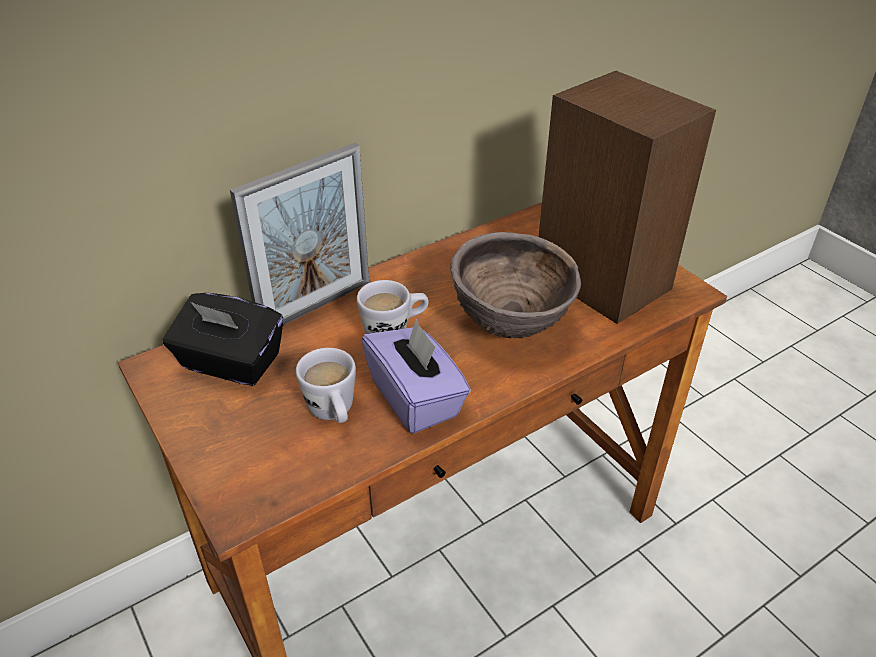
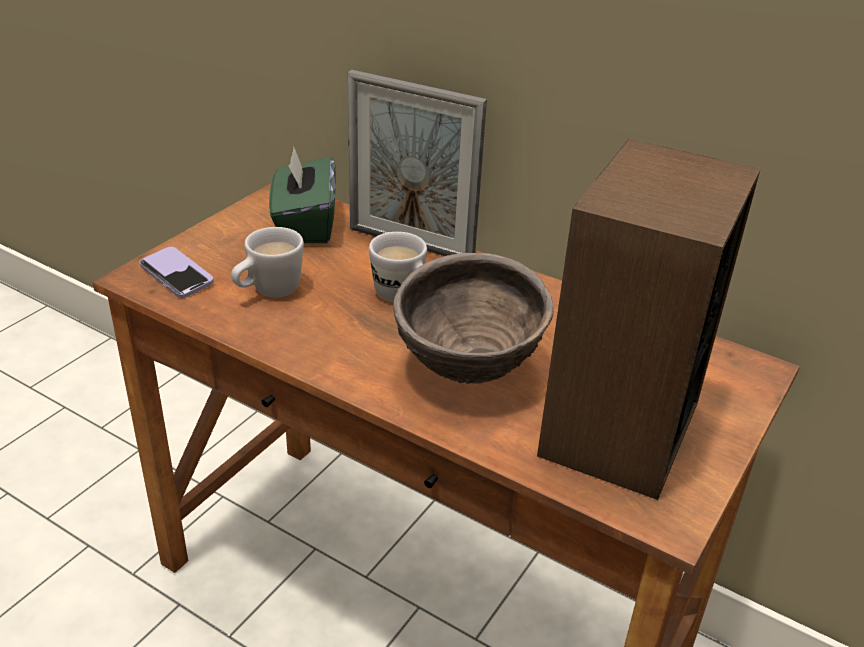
camera: 65 degrees right, 5 degrees down
black tissue box [163,293,283,386] -> green tissue box [269,148,336,243]
purple tissue box [361,319,471,434] -> none
none -> phone [139,247,214,298]

